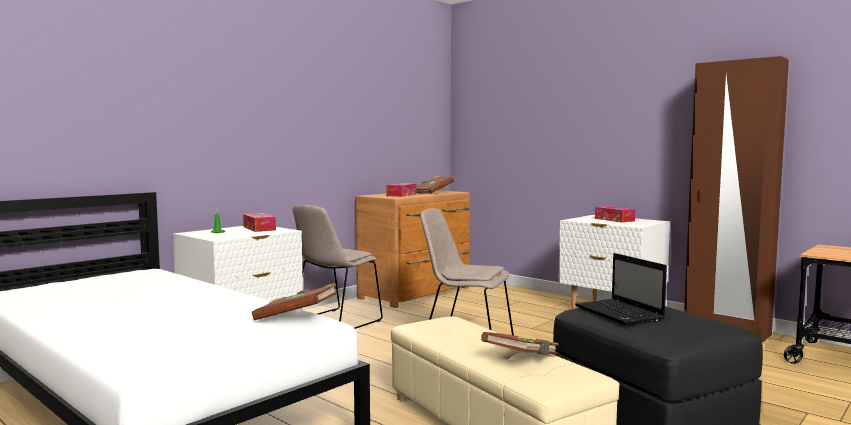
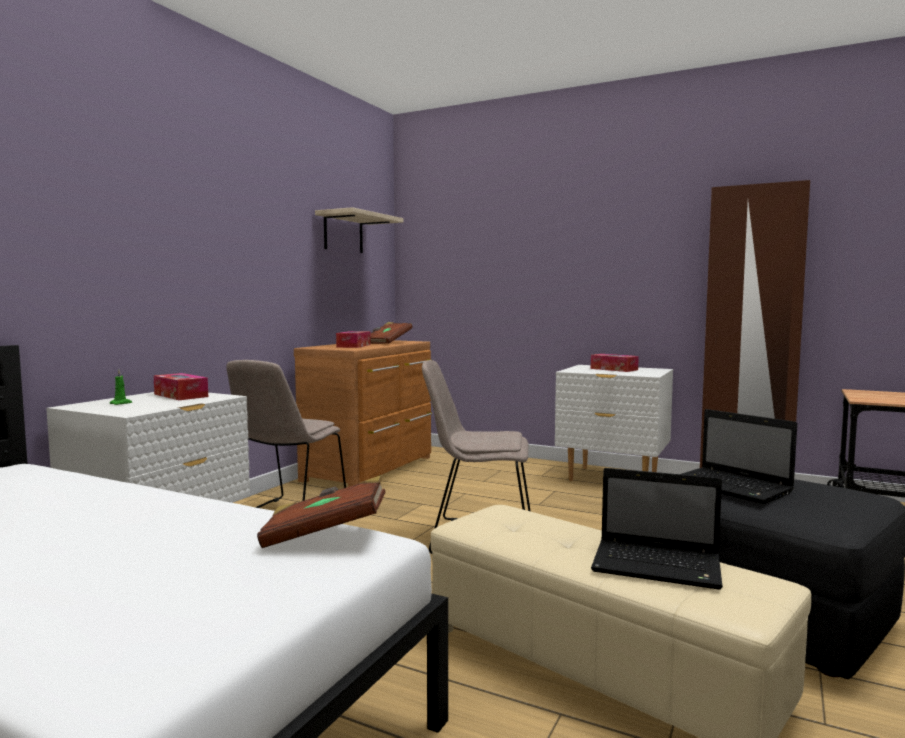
camera: 15 degrees left, 0 degrees up
brown book [481,332,559,355] -> laptop [591,468,723,590]
none -> shelf [315,207,403,253]

